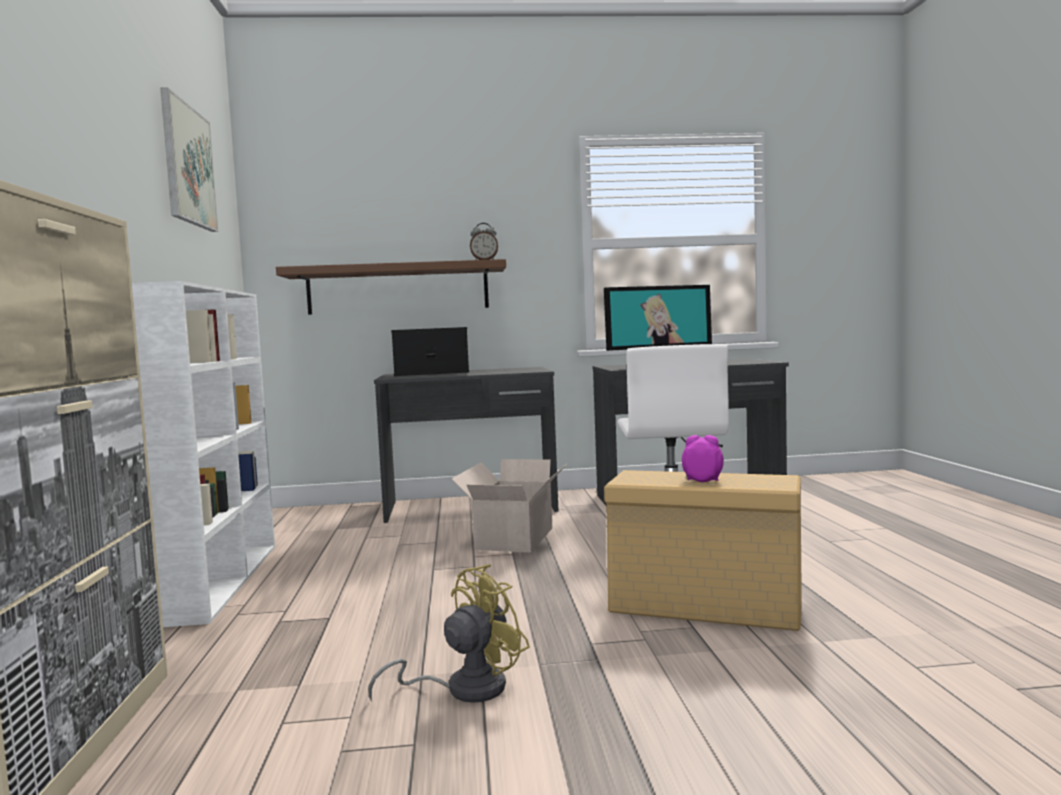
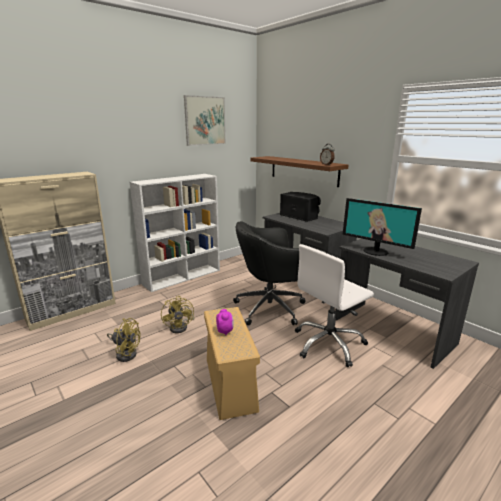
camera: 55 degrees right, 15 degrees up
cardboard box [452,459,568,552] -> black office chair [233,221,305,325]
none -> yellow fan [161,296,195,333]

